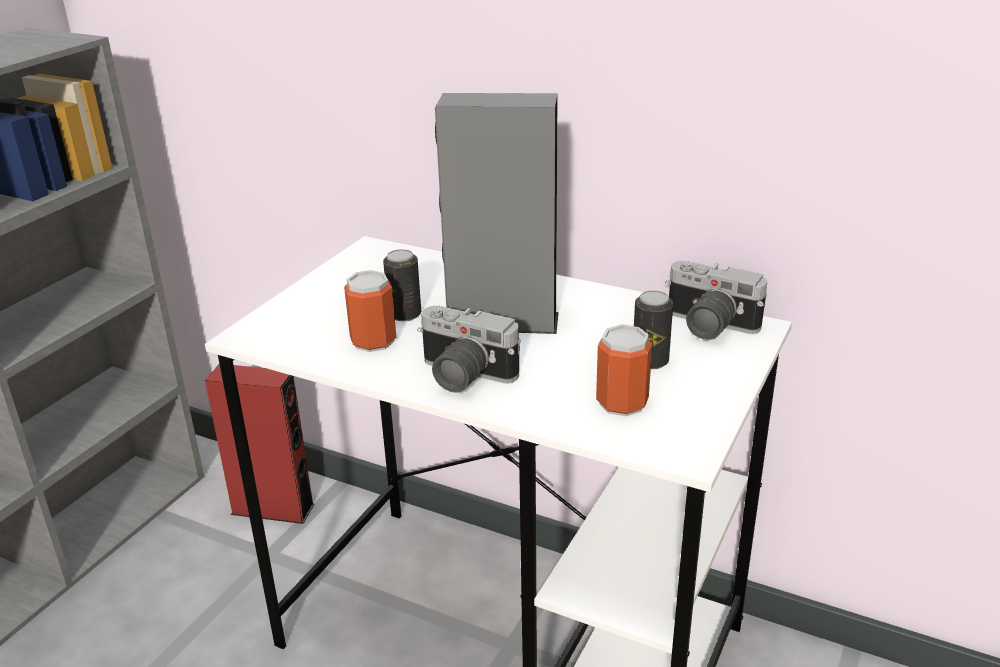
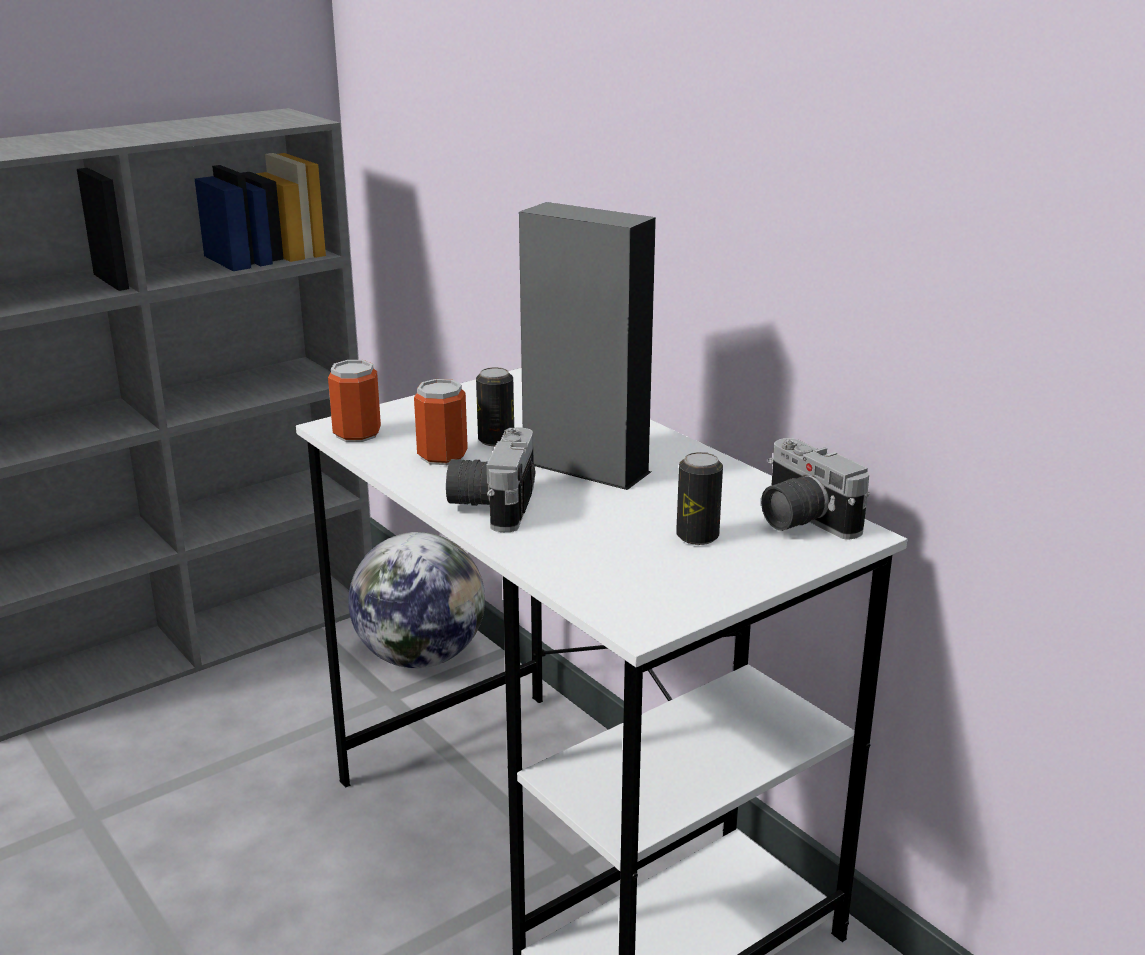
camera: 25 degrees right, 5 degrees down
red speaker [205,364,315,524] -> globe [348,532,485,668]
camera [417,306,521,393] -> camera turned 45 degrees clockwise [446,428,536,532]
can [596,324,652,416] -> can moved to [328,360,381,442]

